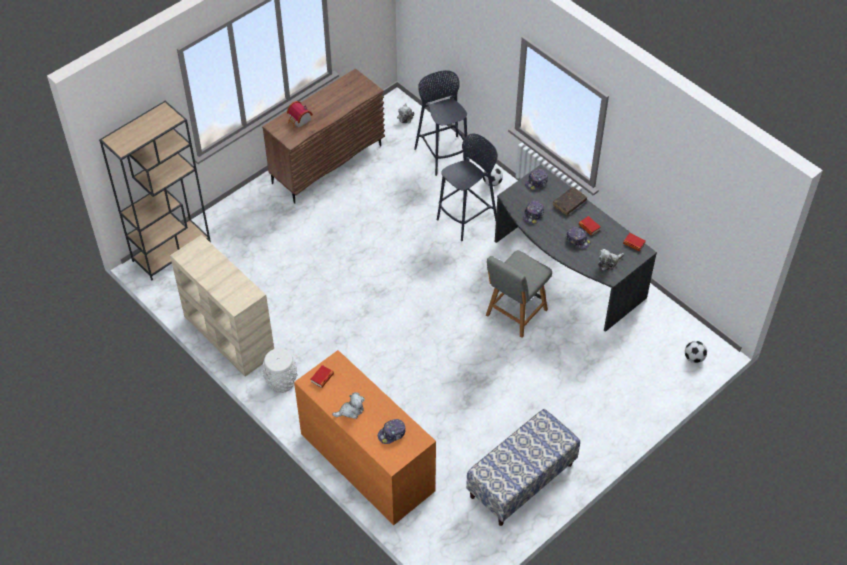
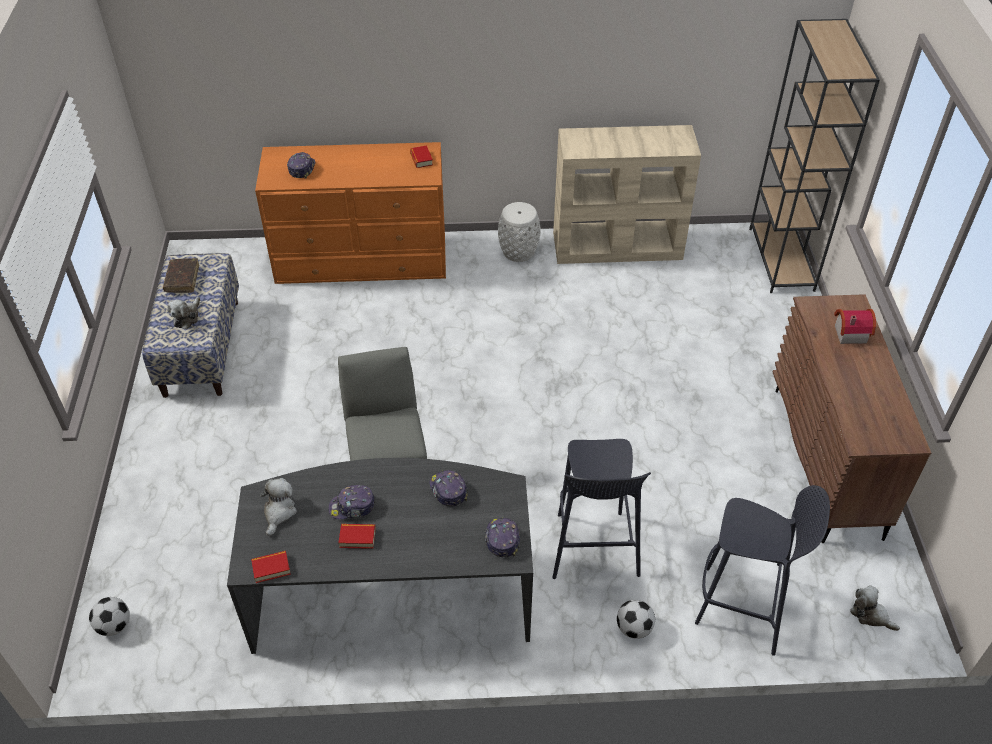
camera: 130 degrees right, 5 degrees down
plush toy [332,392,365,419] -> plush toy moved to [167,297,200,329]
brown book [553,187,587,215] -> brown book moved to [163,258,199,293]

